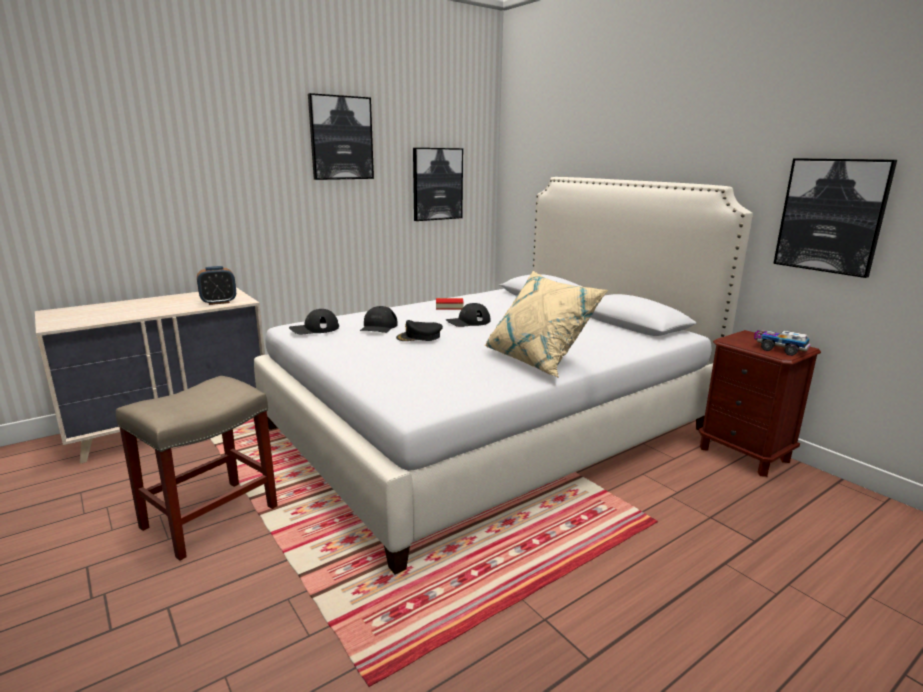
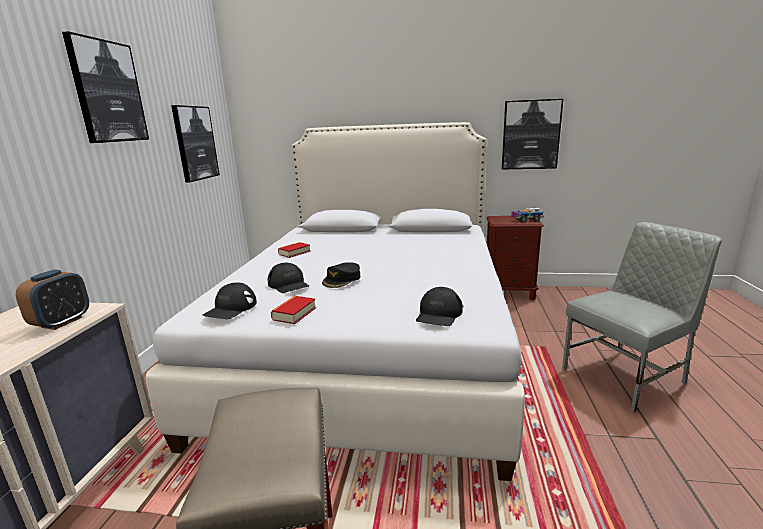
camera: 45 degrees left, 0 degrees up
black cap [446,303,490,327] -> black cap moved to [416,287,463,326]
beige pillow [484,271,608,378] -> none
none -> book [271,296,316,324]
none -> grey chair [562,222,722,413]

